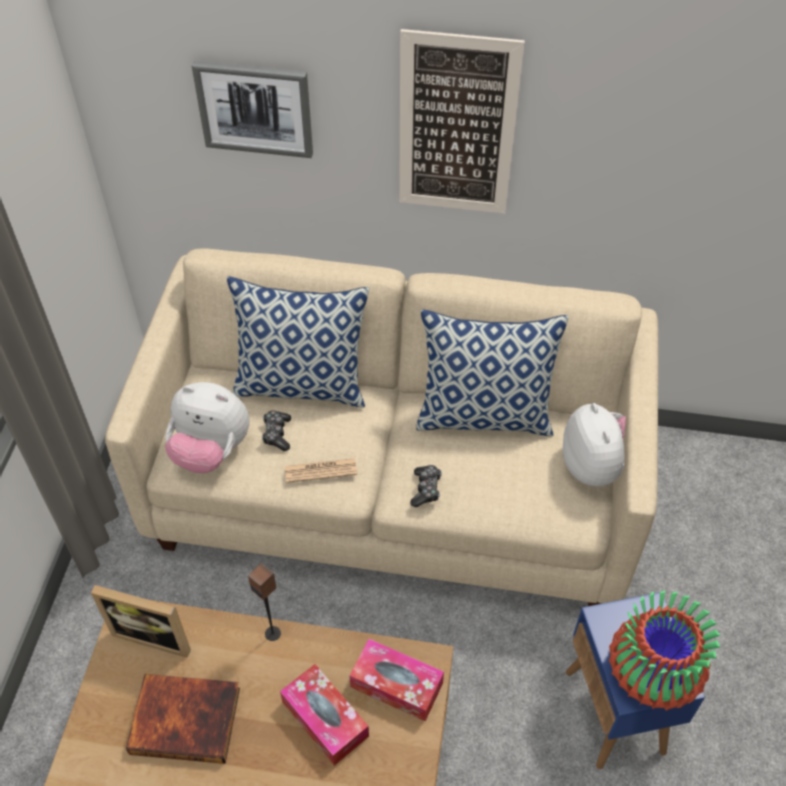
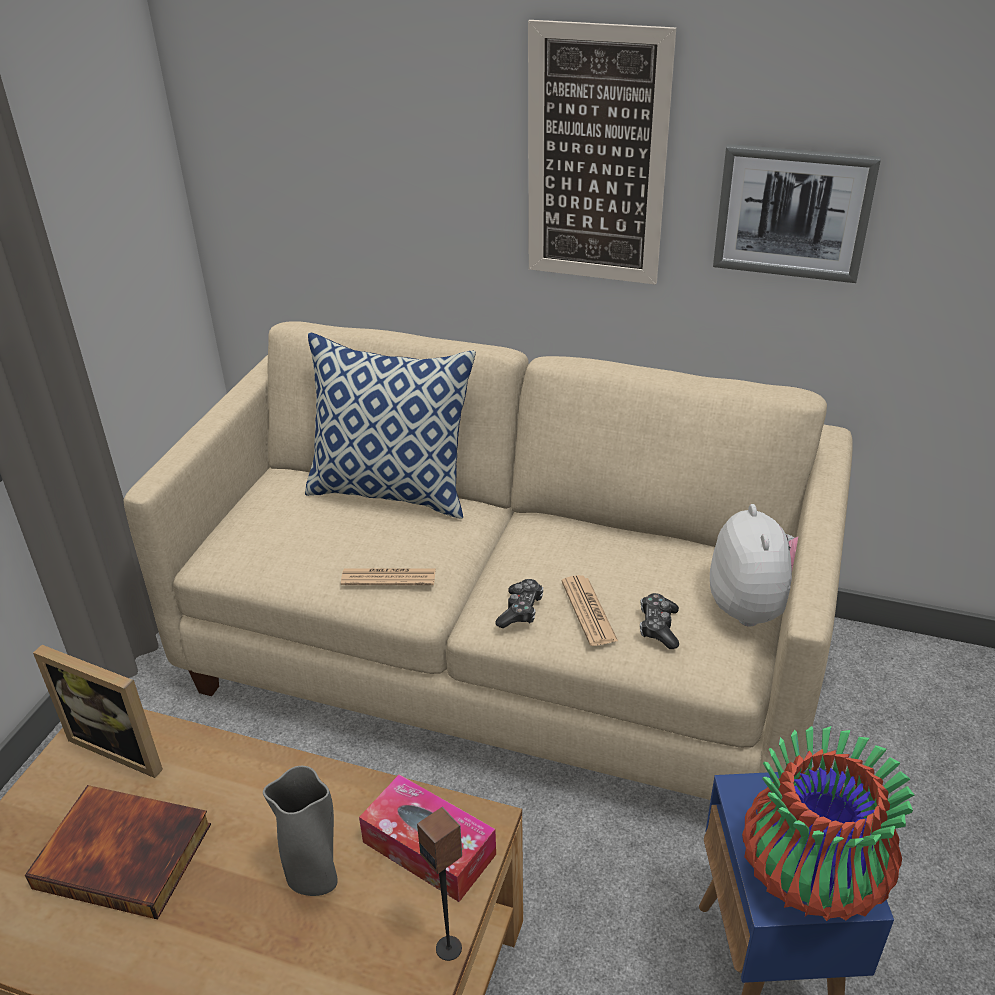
camera: 10 degrees right, 15 degrees down
plush toy [165,382,249,473] -> none
picture [192,61,313,158] -> picture moved to [713,144,881,283]
speaker [248,563,281,641] -> speaker moved to [417,807,462,961]
game controller [261,410,291,451] -> game controller moved to [640,593,679,649]
tissue box [280,664,369,766] -> grey vase [263,766,338,896]
pillow [416,310,569,437] -> none
none -> newspaper [562,575,618,646]

